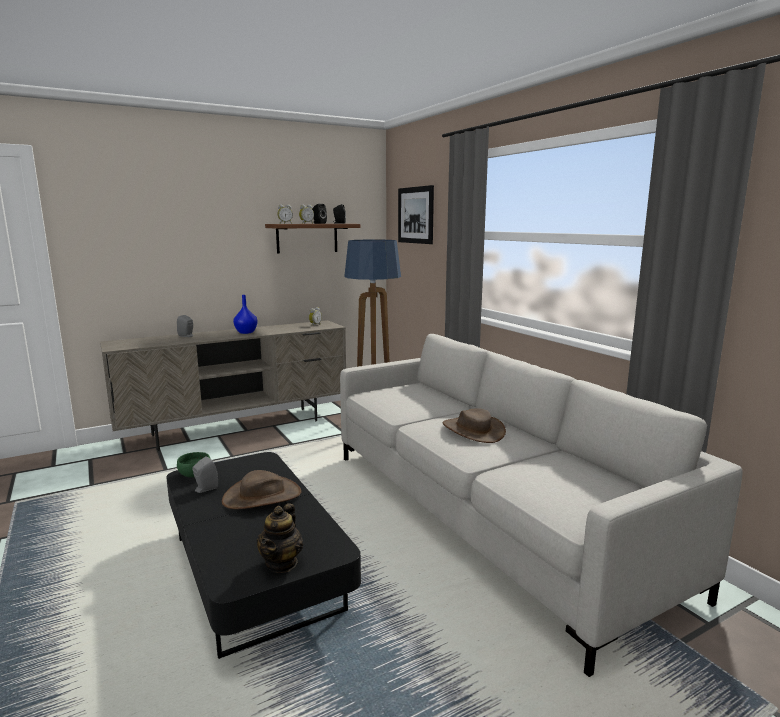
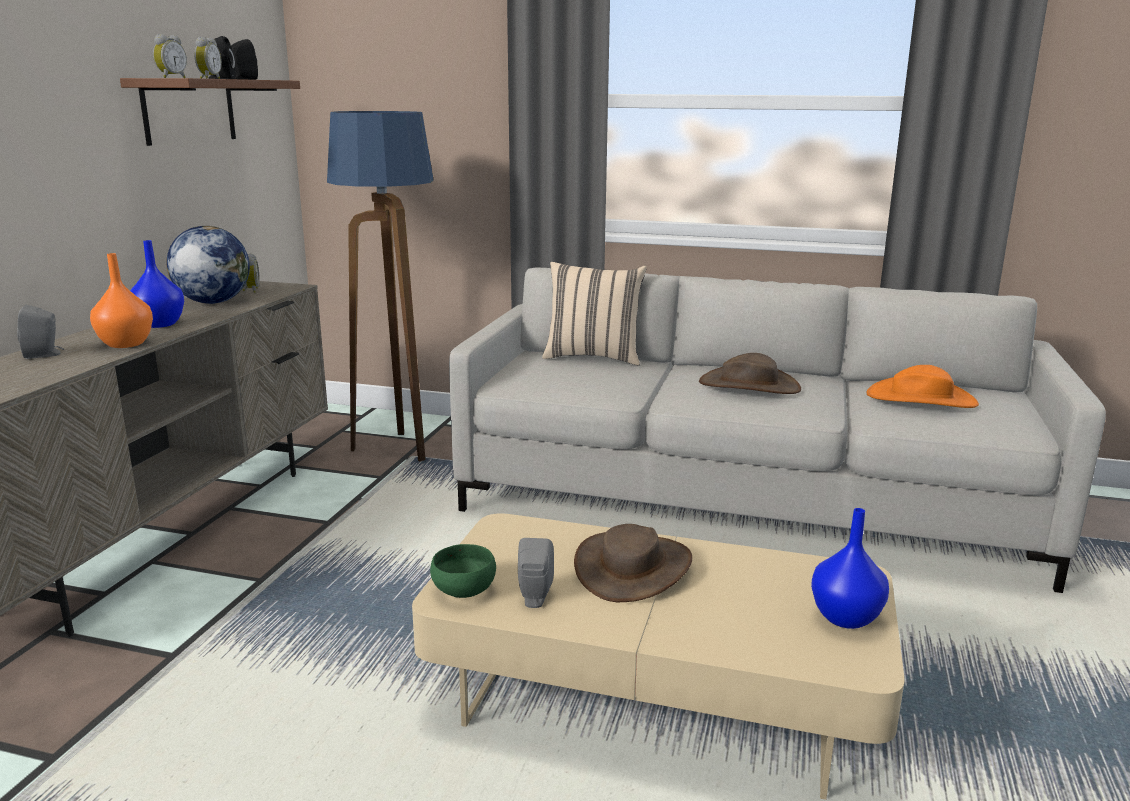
camera: 45 degrees left, 5 degrees up
black coffee table [166,452,361,659] -> beige coffee table [412,513,905,800]
teapot [257,503,303,573] -> blue vase [811,508,889,629]
picture [398,185,434,244] -> none
none -> orange vase [90,253,153,348]
none -> globe [167,226,250,304]
none -> beige pillow [542,262,647,365]
none -> orange hat [867,365,979,408]

